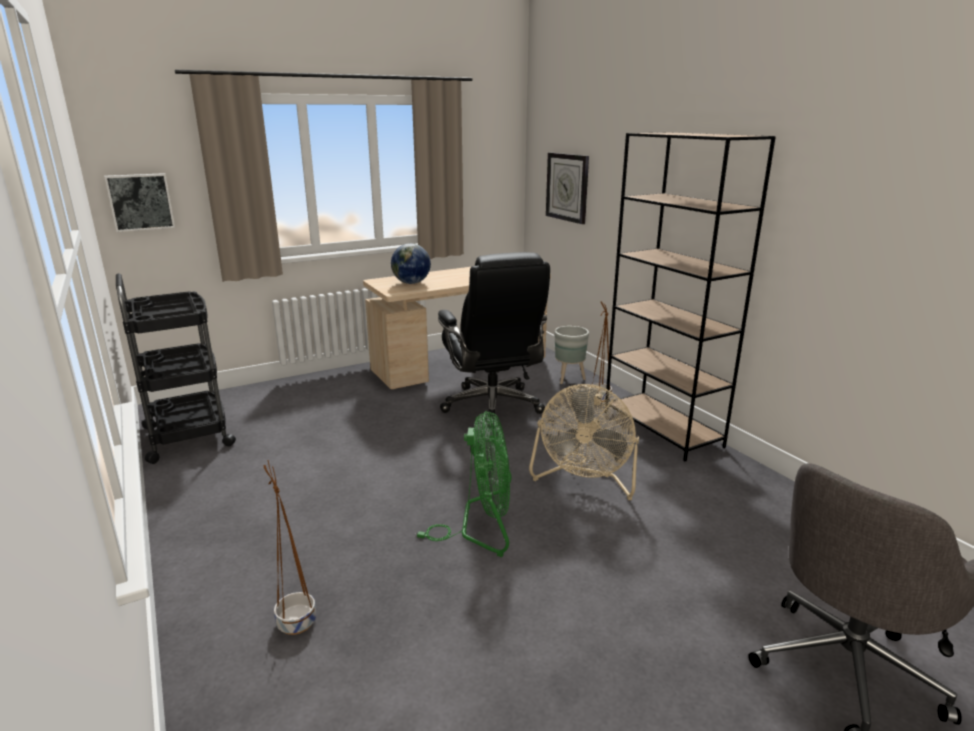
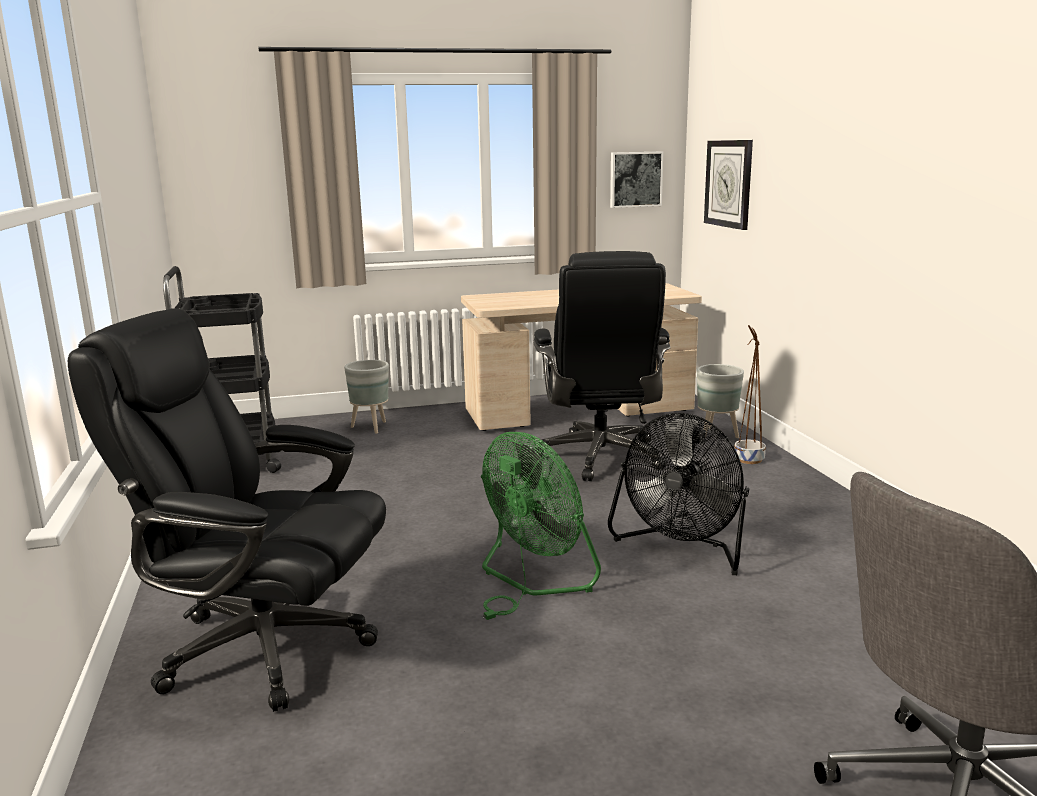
camera: 15 degrees right, 5 degrees down
picture [104,173,175,232] -> picture moved to [610,151,663,208]
brown planter [263,460,316,635] -> black office chair [68,308,386,712]
globe [391,243,431,284] -> none
green fan [415,411,511,557] -> green fan turned 60 degrees counterclockwise [481,432,601,620]
beige fan [529,384,639,500] -> black fan [608,413,749,575]
beige bookcase [605,132,776,461] -> none
none -> grey planter [344,360,389,434]

